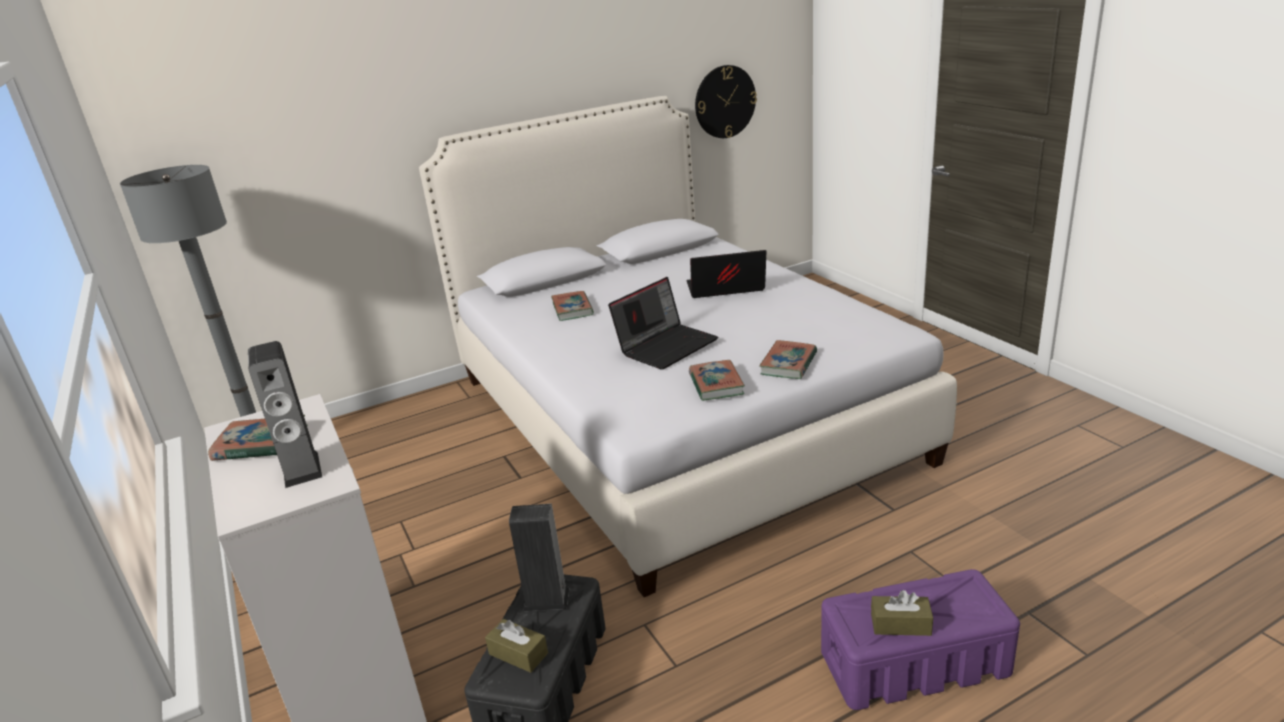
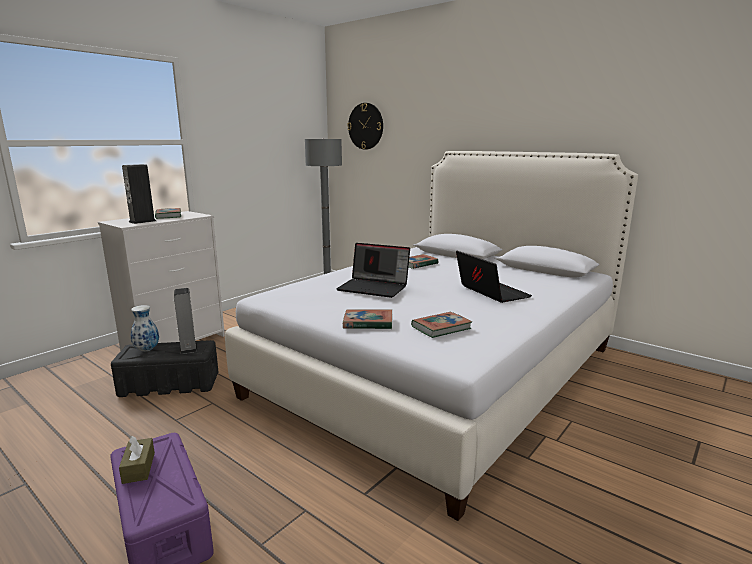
camera: 65 degrees right, 10 degrees down
brown tissue box [485,619,548,673] -> vase [131,305,159,352]
book [689,360,745,401] -> book moved to [411,312,472,338]
wall clock [695,65,757,138] -> wall clock moved to [347,103,383,150]

